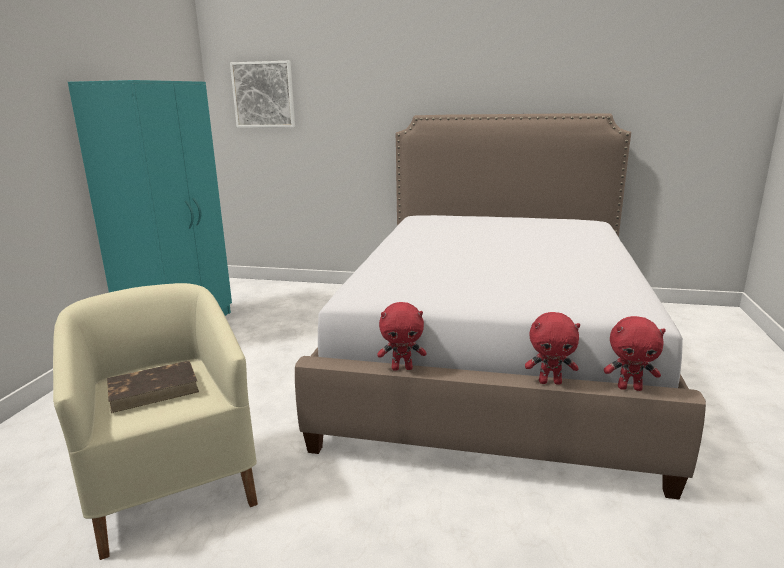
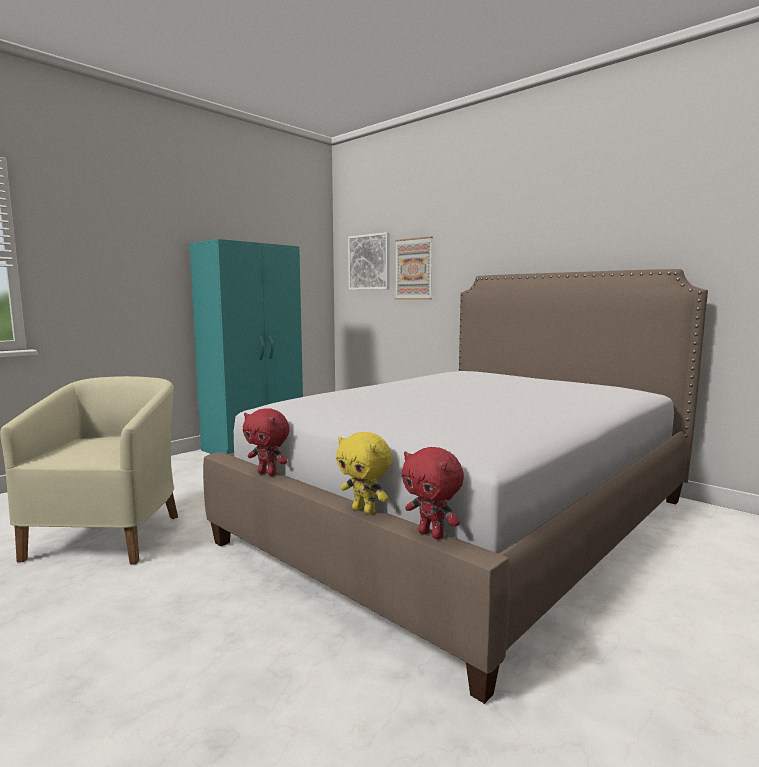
camera: 30 degrees right, 10 degrees down
brown book [107,360,199,413] -> none
red plush toy [525,312,580,385] -> yellow plush toy [336,432,392,515]
none -> picture [395,236,433,300]

